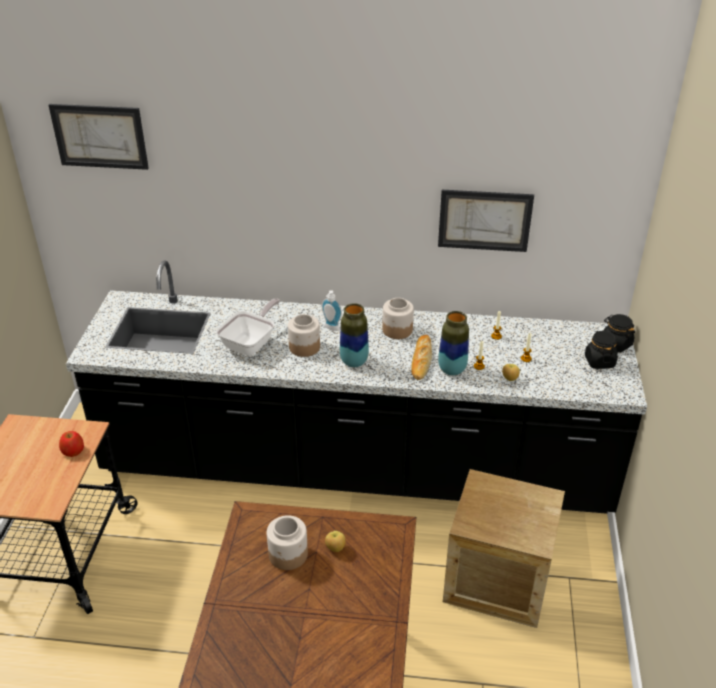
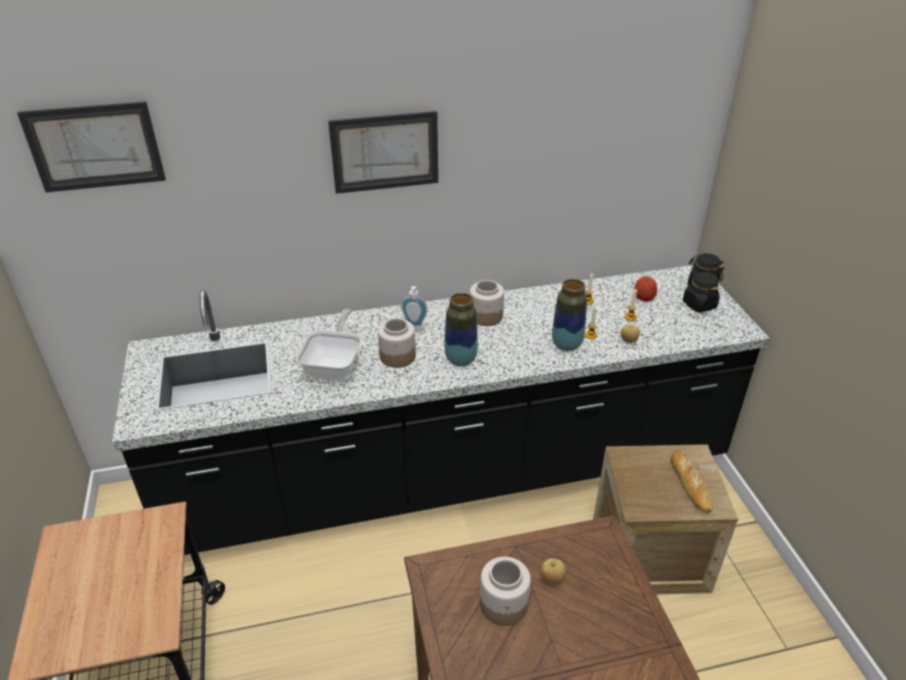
camera: 20 degrees left, 0 degrees up
apple [59,431,84,457] -> apple moved to [634,276,657,302]
bread [411,335,432,380] -> bread moved to [671,450,713,513]
picture [438,190,534,252] -> picture moved to [328,111,438,194]

